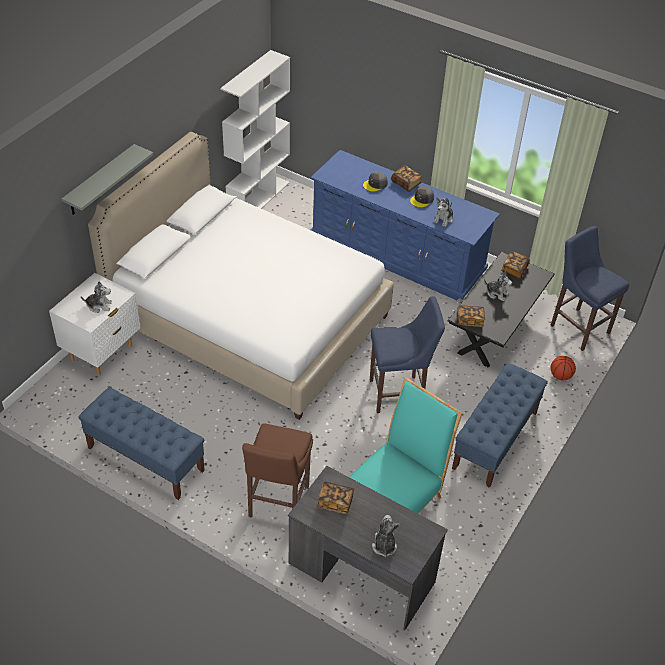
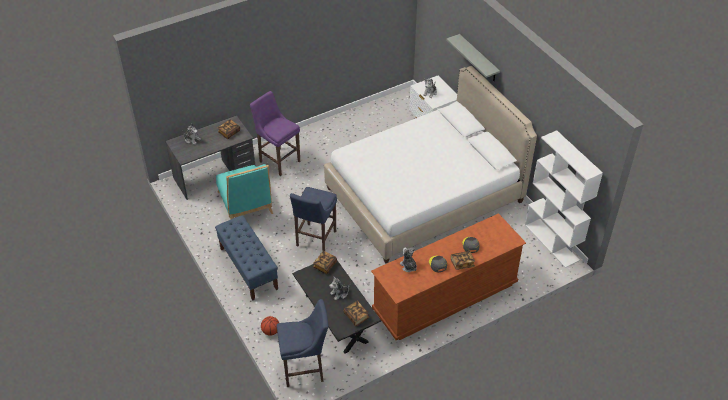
camera: 120 degrees right, 0 degrees up
blue bench [78,387,205,500] -> none
brown stool [242,423,313,518] -> purple stool [250,91,300,176]
blue dresser [310,150,500,300] -> brown dresser [371,213,526,340]

